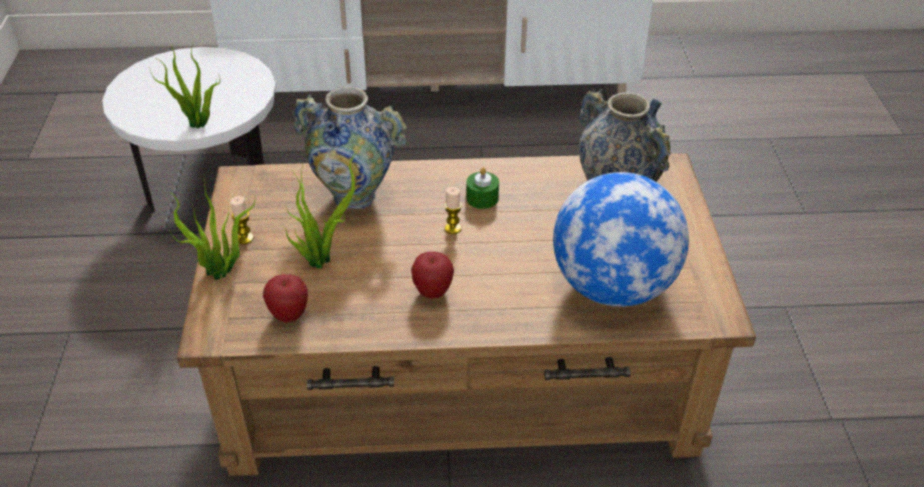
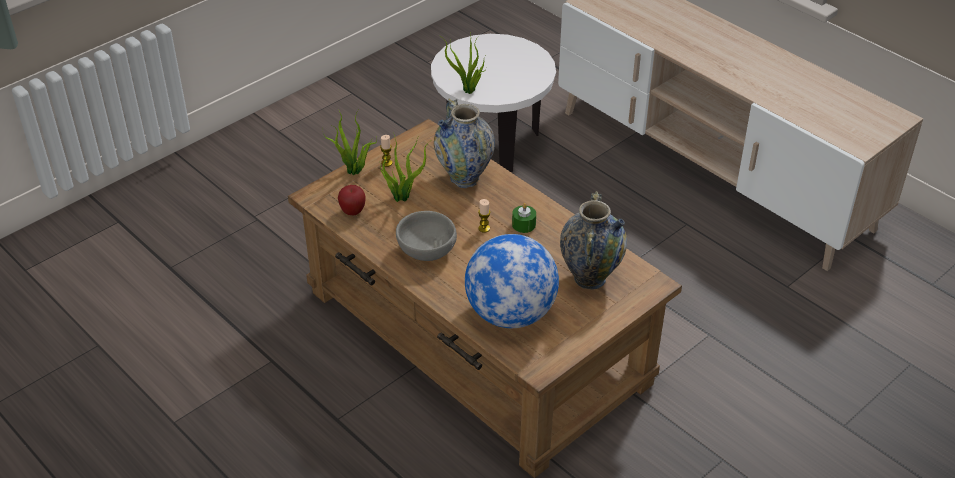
camera: 50 degrees right, 0 degrees up
apple [411,252,454,298] -> grey bowl [396,211,457,261]

